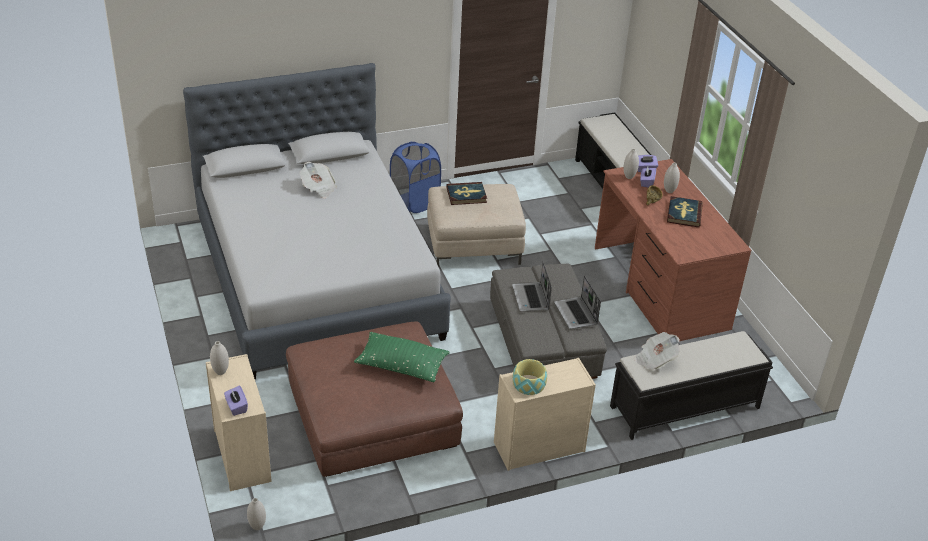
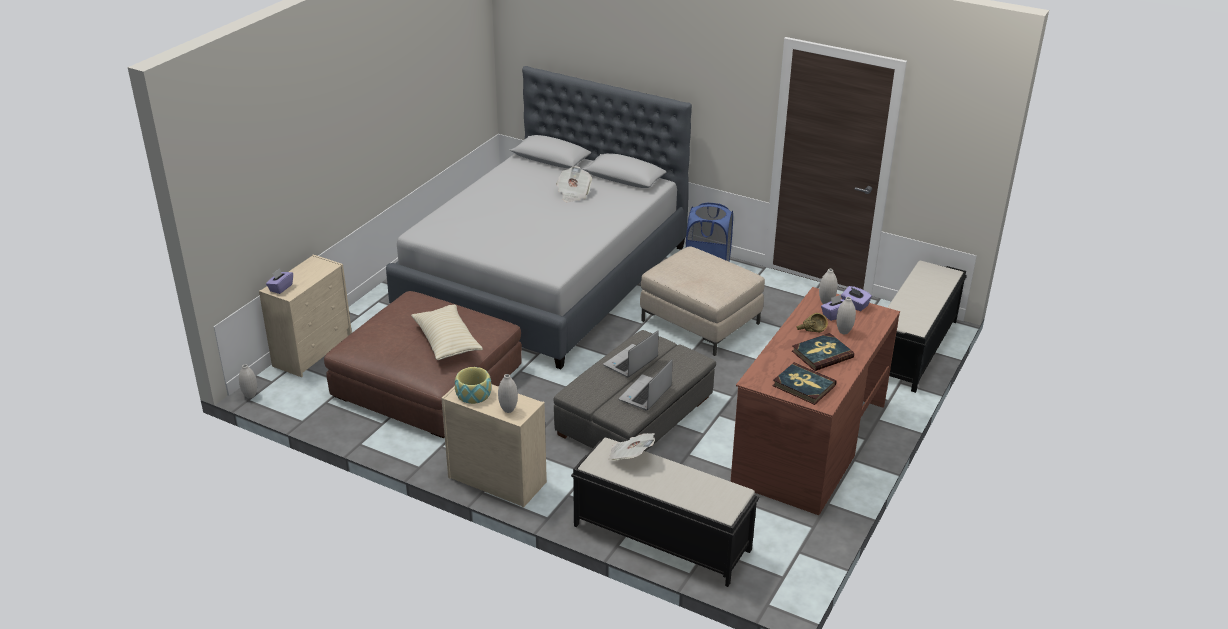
camera: 50 degrees right, 5 degrees down
white vase [210,341,229,375] -> white vase moved to [498,374,518,413]
green pillow [354,332,449,382] -> beige pillow [411,304,483,360]
book [446,182,487,205] -> book moved to [773,362,837,405]

